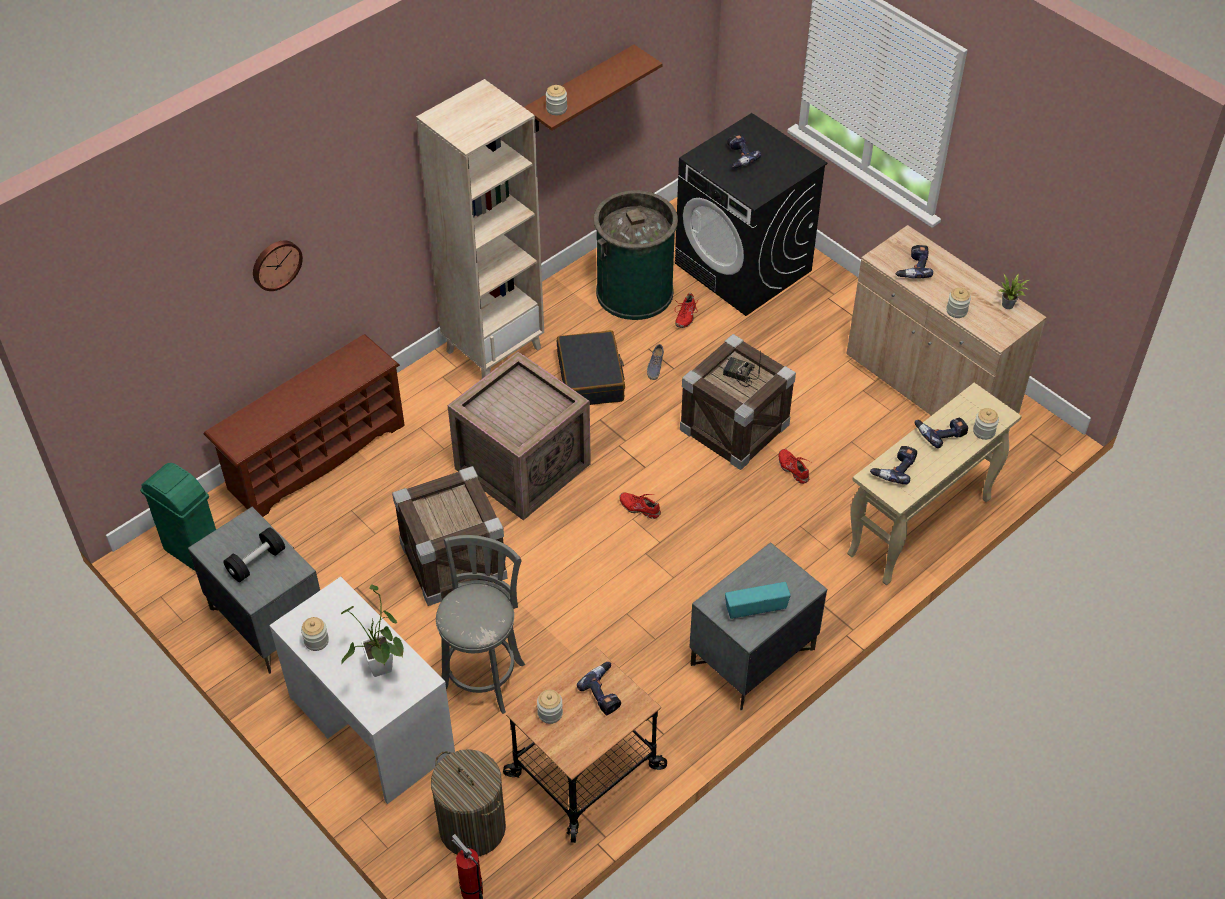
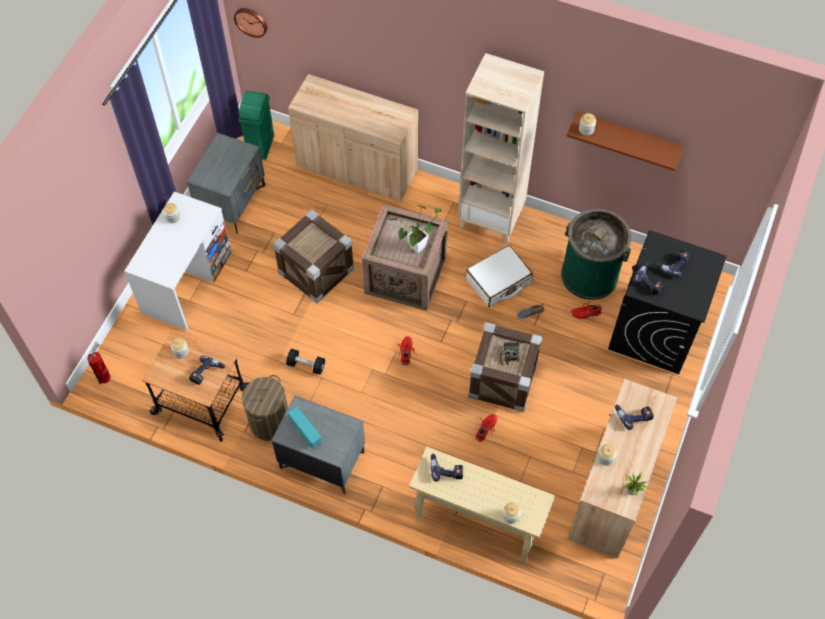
camera: 65 degrees right, 10 degrees up
brown shoe rack [204,334,405,517] -> beige cabinet [288,74,418,202]
black dumbbell [223,527,285,582] -> black dumbbell moved to [286,349,325,375]
wall clock [253,240,303,291] -> wall clock moved to [234,8,267,38]
potted plant [341,584,404,677] -> potted plant moved to [386,205,441,253]
laundry basket [431,749,506,857] -> laundry basket moved to [242,375,288,441]
grey stool [436,535,525,714] -> none
black suitcase [557,330,625,405] -> white suitcase [466,245,533,307]
power drill [915,418,968,448] -> power drill moved to [633,262,664,295]

